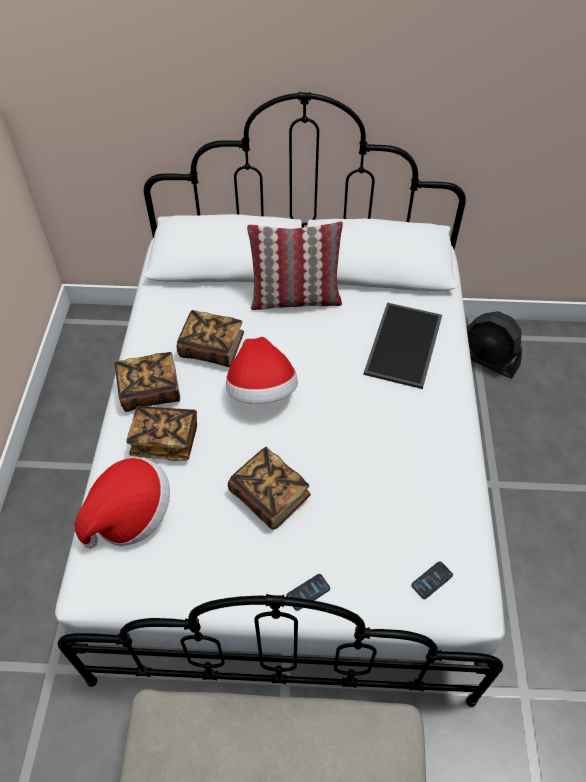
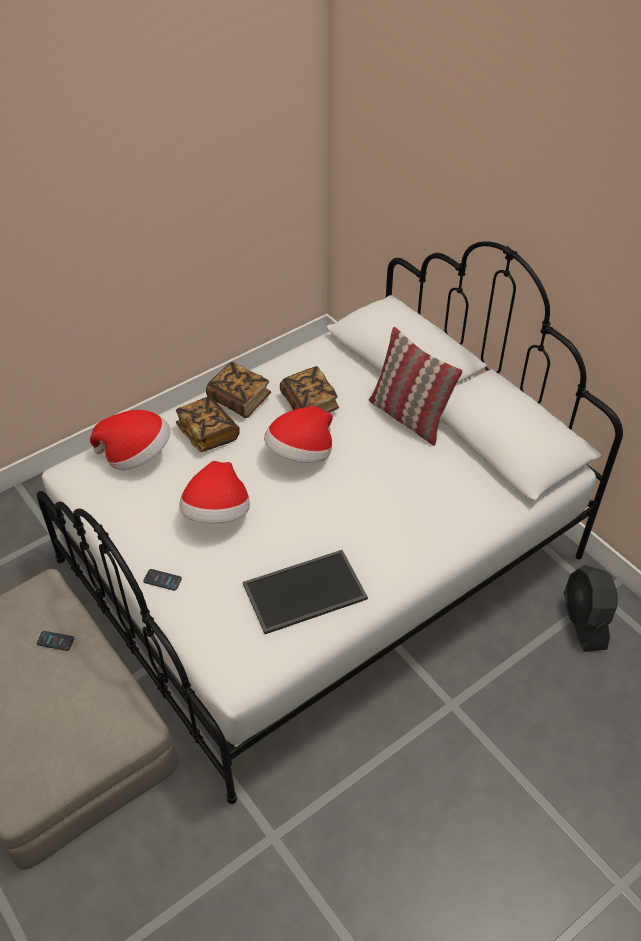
camera: 50 degrees right, 5 degrees down
book [228,447,311,530] -> hat [179,461,250,523]
tray [363,303,442,389] -> tray moved to [243,550,368,634]
phone [411,561,453,599] -> phone moved to [37,631,74,651]

